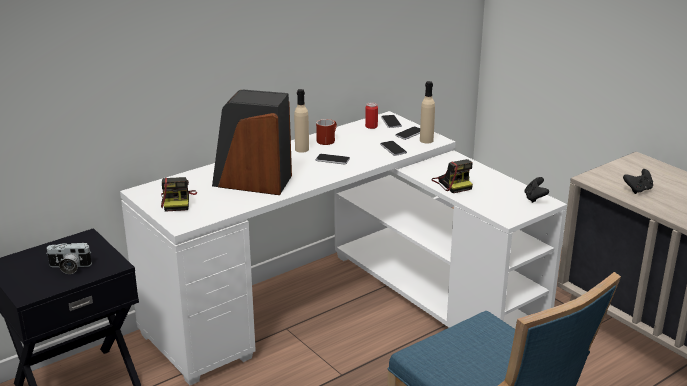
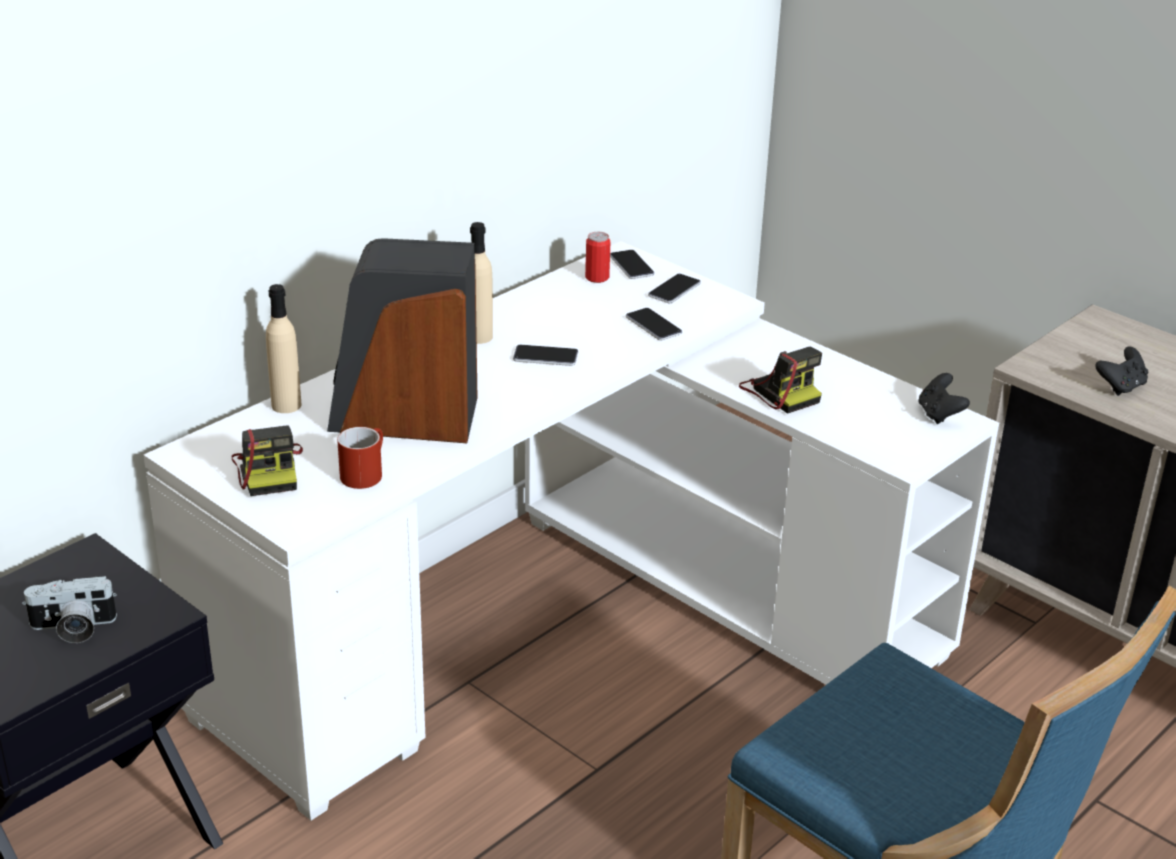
camera: 10 degrees left, 5 degrees up
red mug [316,119,337,145] -> red mug moved to [337,427,383,489]
beige bottle [420,81,435,143] -> beige bottle moved to [266,284,301,413]

